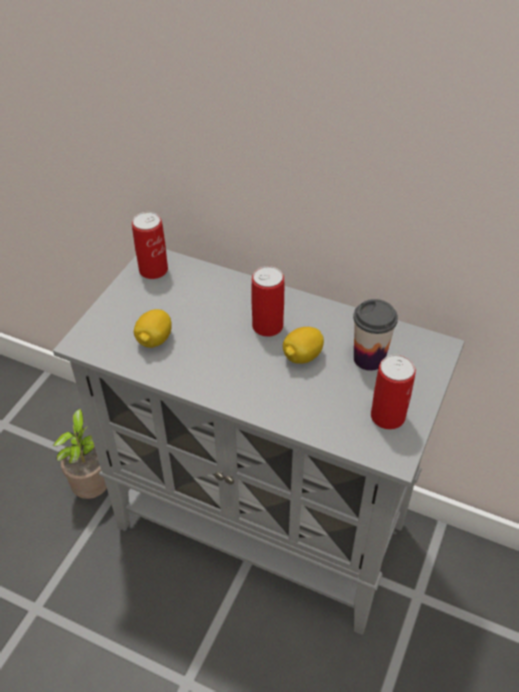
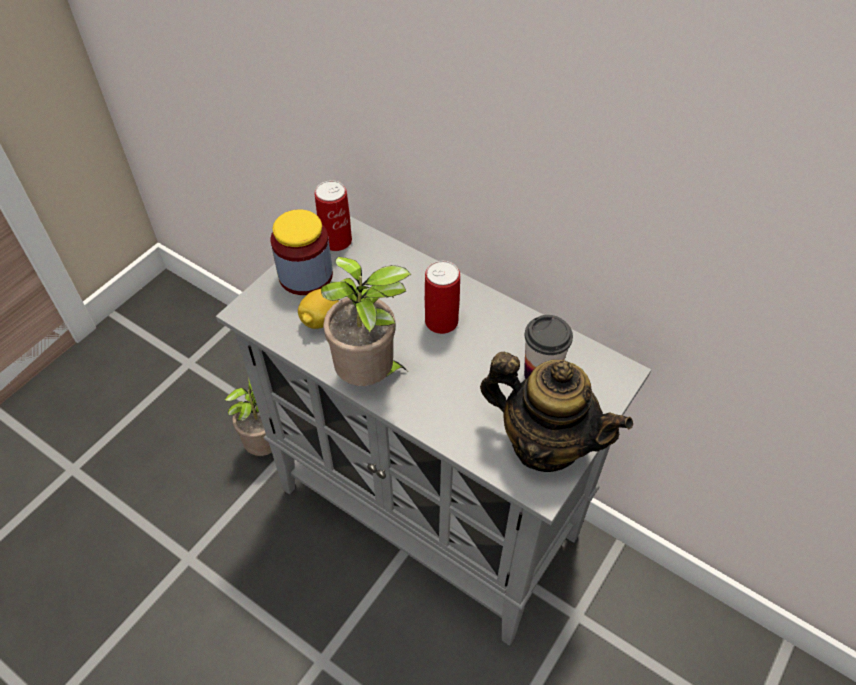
camera: 10 degrees right, 5 degrees up
lemon [283,327,324,364] -> none
can [371,355,416,430] -> teapot [480,352,633,472]
none -> jar [271,209,333,295]
none -> potted plant [321,257,411,386]

